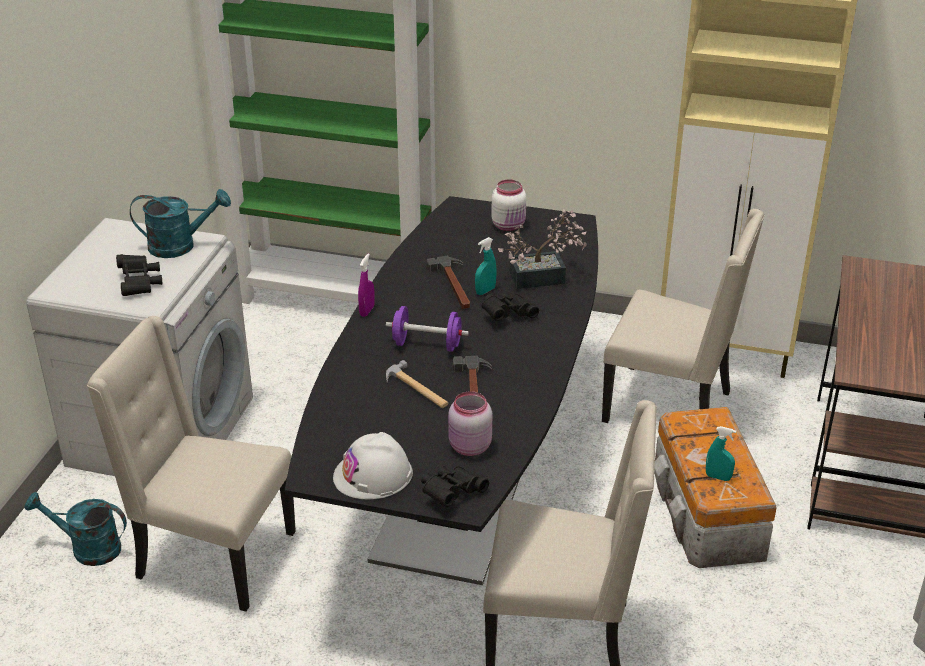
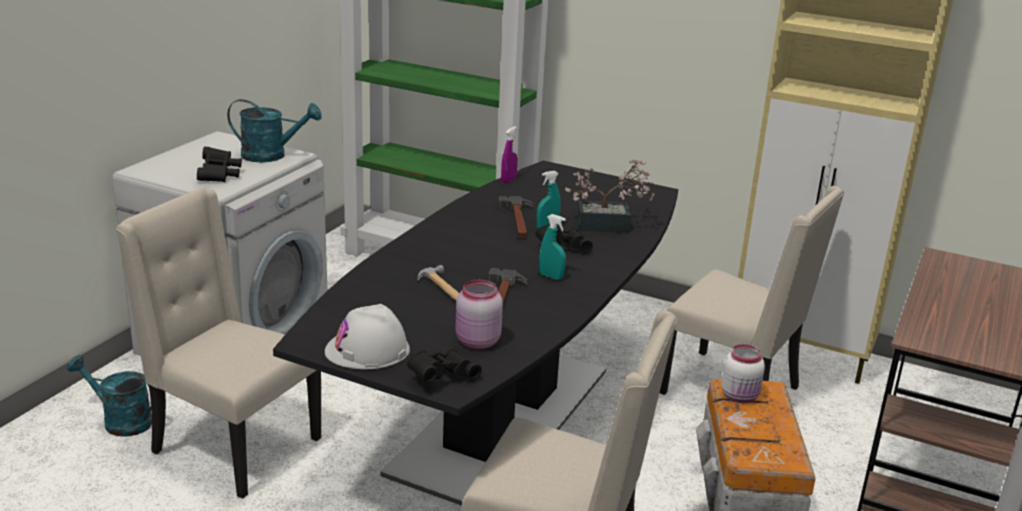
camera: 10 degrees right, 10 degrees down
purple spray bottle [358,253,375,317] -> purple spray bottle moved to [501,126,518,183]
purple dumbbell [386,306,469,352] -> none
white jar [491,179,526,231] -> white jar moved to [721,344,765,403]
turquoise spray bottle [706,426,736,481] -> turquoise spray bottle moved to [539,214,566,280]

